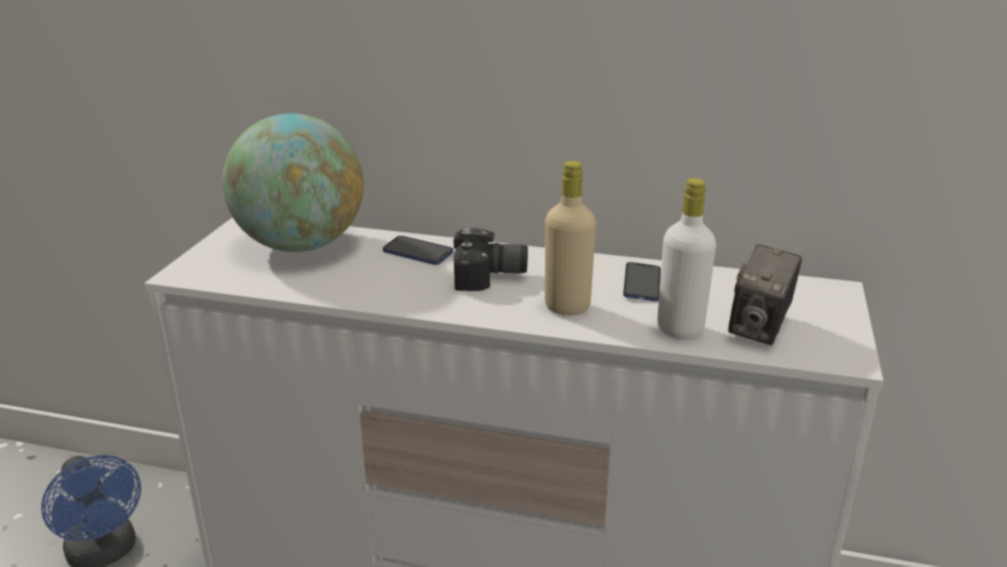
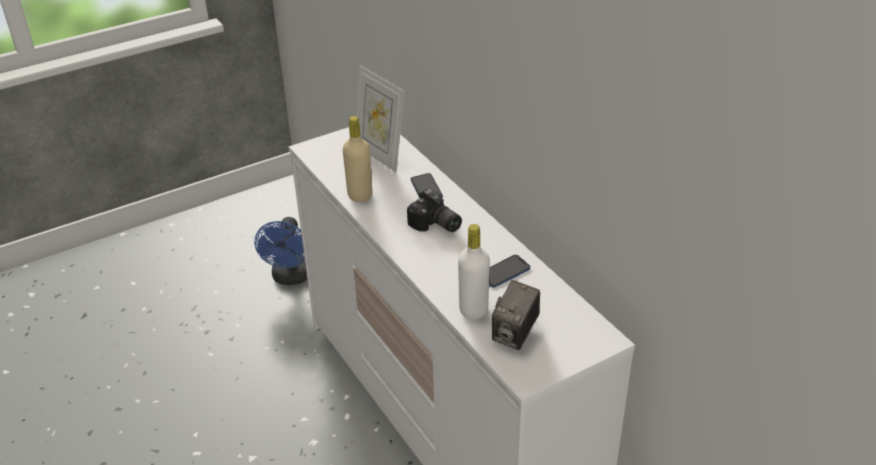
camera: 45 degrees right, 10 degrees up
globe [222,114,364,252] -> picture frame [356,65,404,172]
beige bottle [545,161,596,315] -> beige bottle moved to [343,116,372,202]
camera [728,244,802,345] -> camera turned 45 degrees counterclockwise [492,280,540,350]

